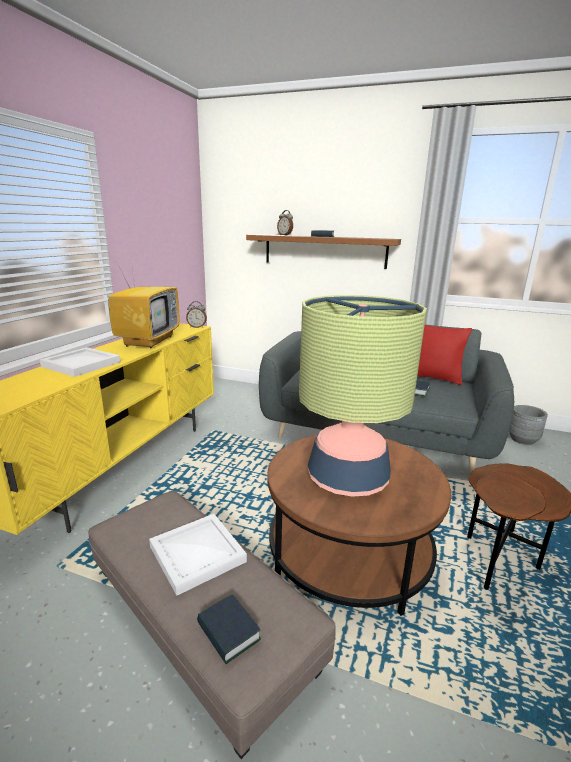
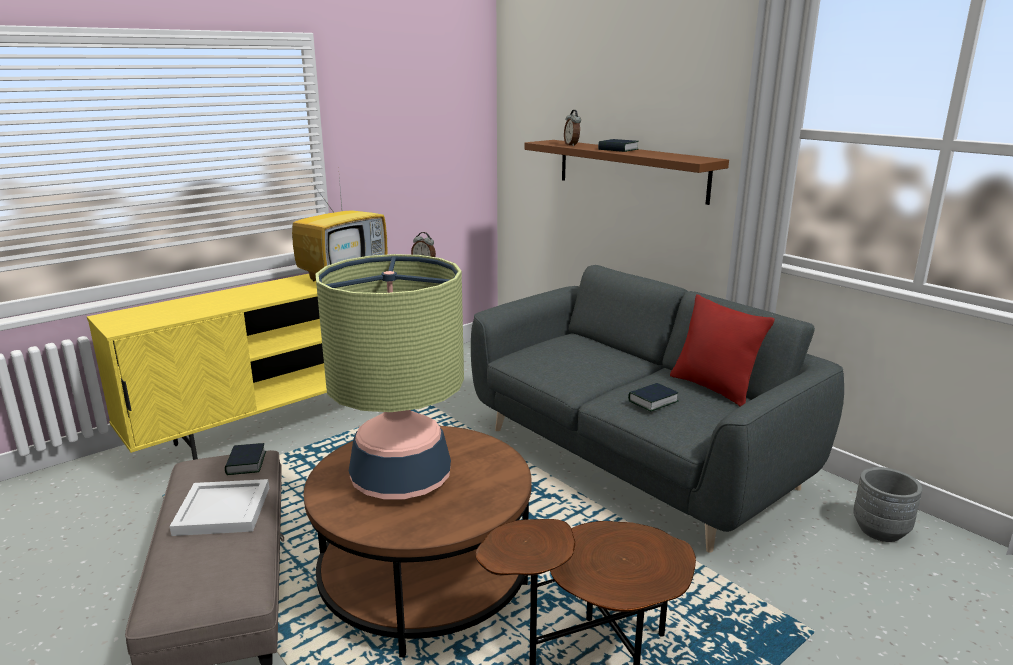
camera: 30 degrees right, 0 degrees up
white tray [40,347,121,377] -> none
book [197,595,261,664] -> book moved to [225,443,266,475]

